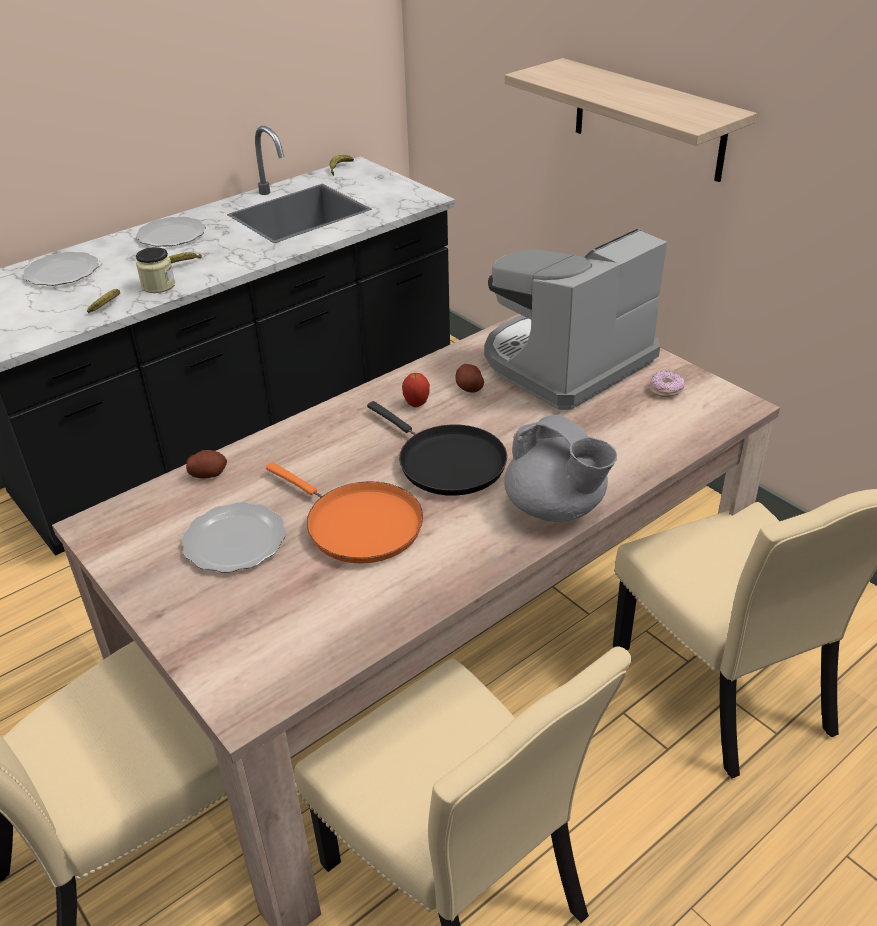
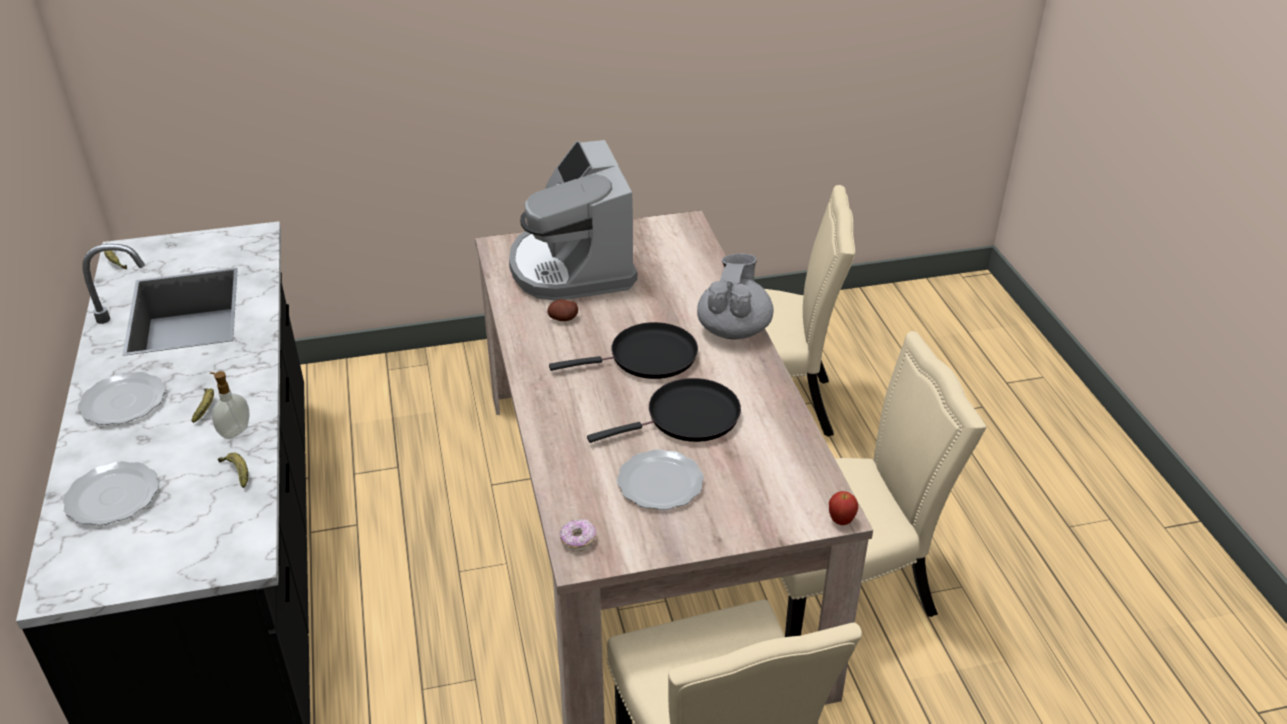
camera: 65 degrees left, 0 degrees up
jar [136,247,175,293] -> soap dispenser [210,371,250,439]
potato [186,450,227,479] -> none
orange frying pan [266,462,423,564] -> black frying pan [587,378,741,443]
apple [402,373,430,407] -> apple moved to [829,491,858,525]
shelf [505,58,757,182] -> none
grey teapot [505,415,617,522] -> grey teapot turned 60 degrees counterclockwise [697,254,774,339]
donut [650,371,685,397] -> donut moved to [560,519,596,552]

